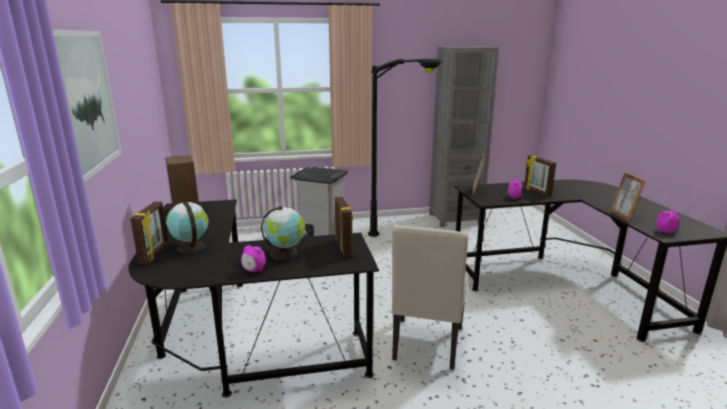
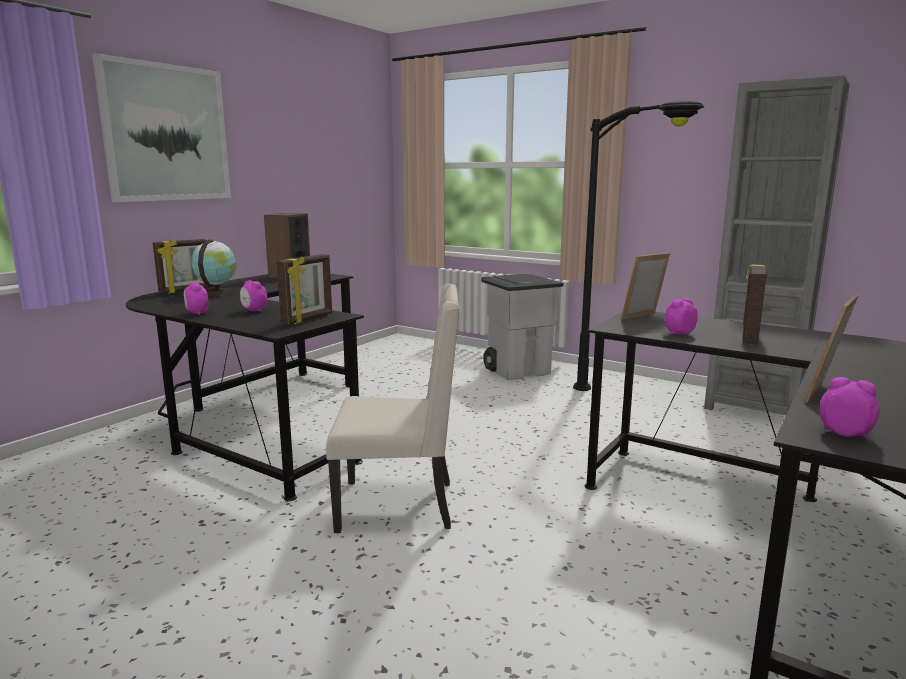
camera: 45 degrees right, 5 degrees down
globe [261,206,305,260] -> alarm clock [240,280,267,312]
beige chair [392,224,468,370] -> beige chair turned 150 degrees counterclockwise [326,284,460,533]

